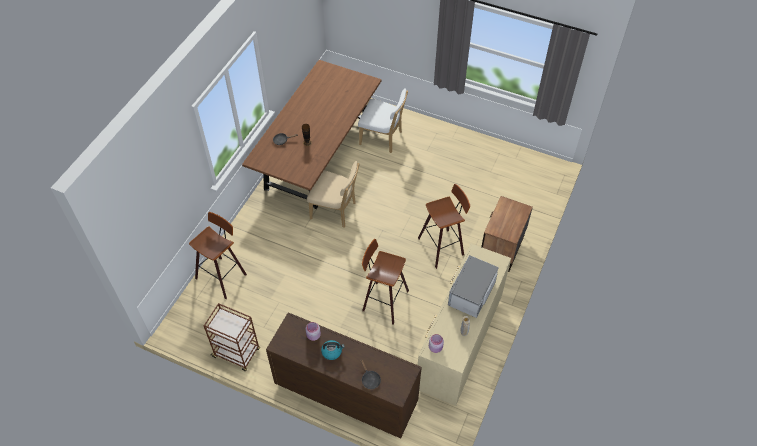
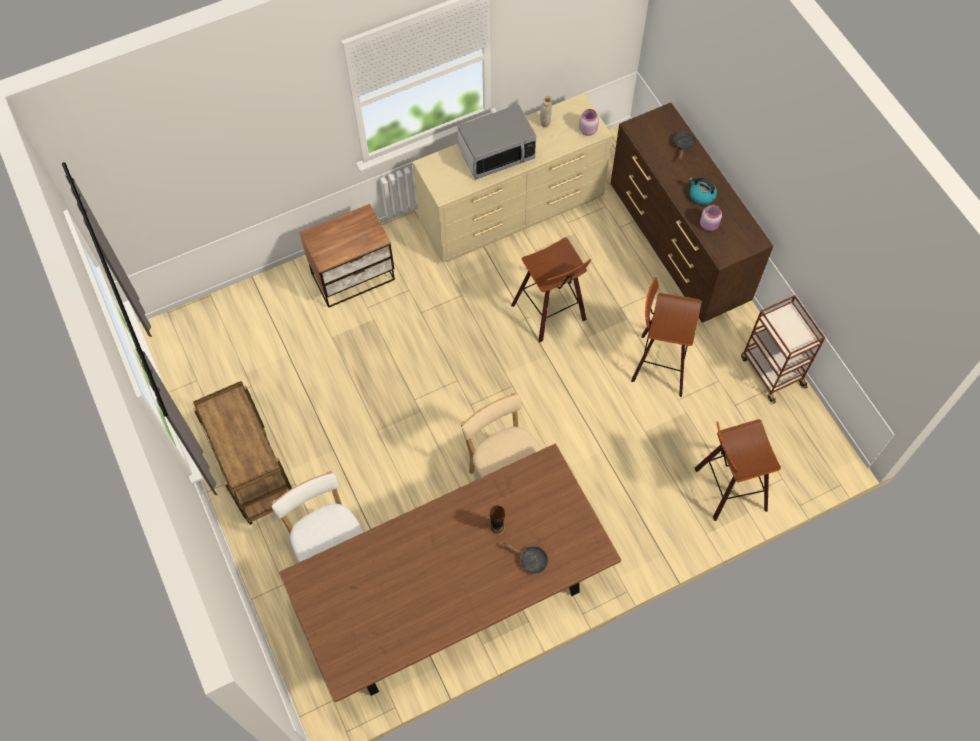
camera: 140 degrees left, 10 degrees up
stool [418,184,470,269] -> stool moved to [631,277,701,397]
none -> brown cart [193,381,292,525]

